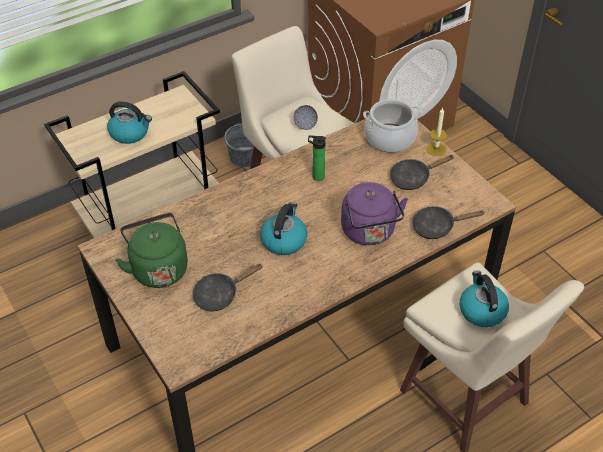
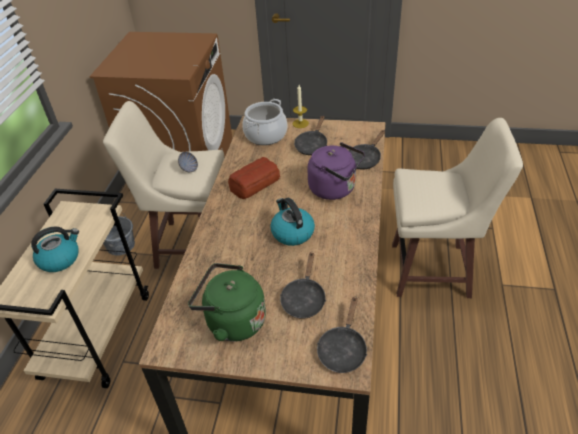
camera: 45 degrees left, 5 degrees down
bottle [308,135,326,181] -> bread [228,157,280,199]
kettle [460,270,509,327] -> none
none -> black frying pan [317,297,367,373]

